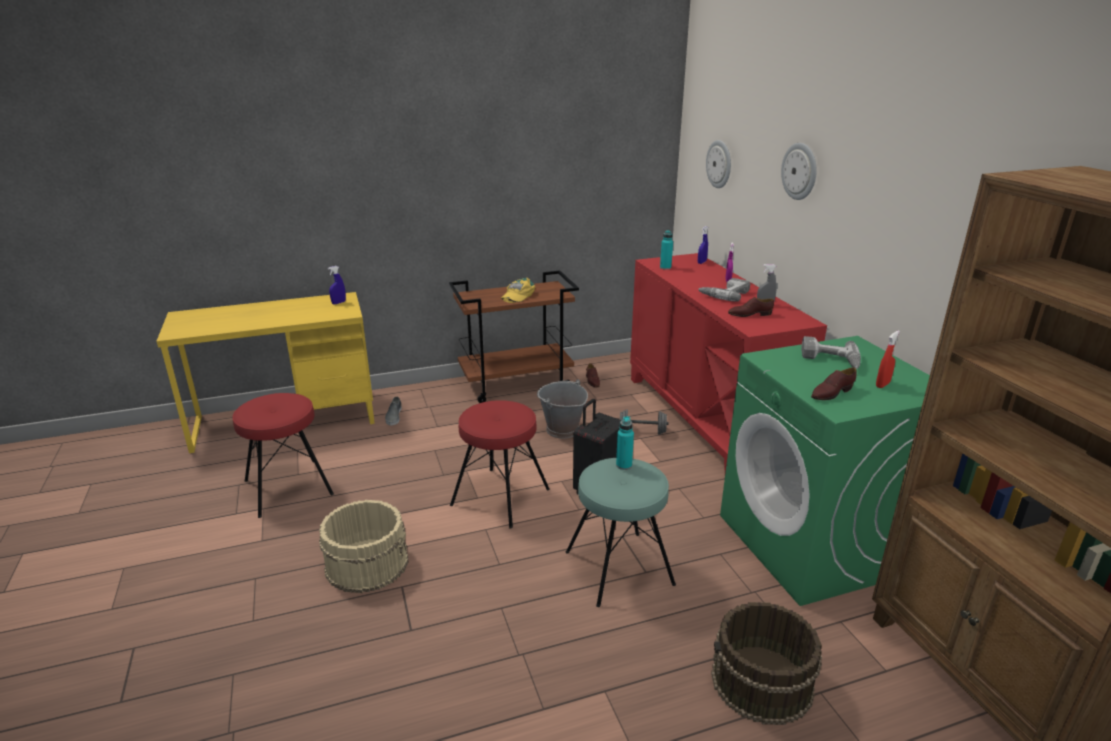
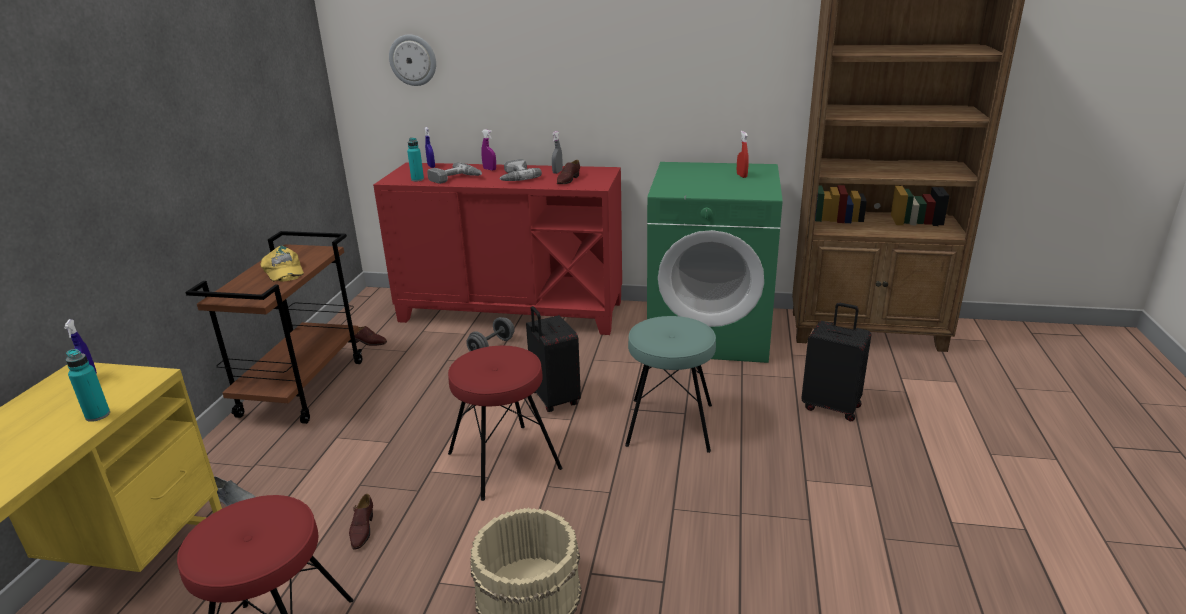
camera: 60 degrees left, 0 degrees up
grey bucket [537,379,588,439] -> none
turquoise bottle [616,416,634,470] -> turquoise bottle moved to [66,349,110,422]
brown bucket [711,602,822,725] -> black suitcase [801,303,871,421]
wall clock [781,143,817,200] -> none
power drill [801,336,861,369] -> power drill moved to [427,162,482,184]
brown shoe [811,368,856,400] -> brown shoe moved to [349,494,373,549]

